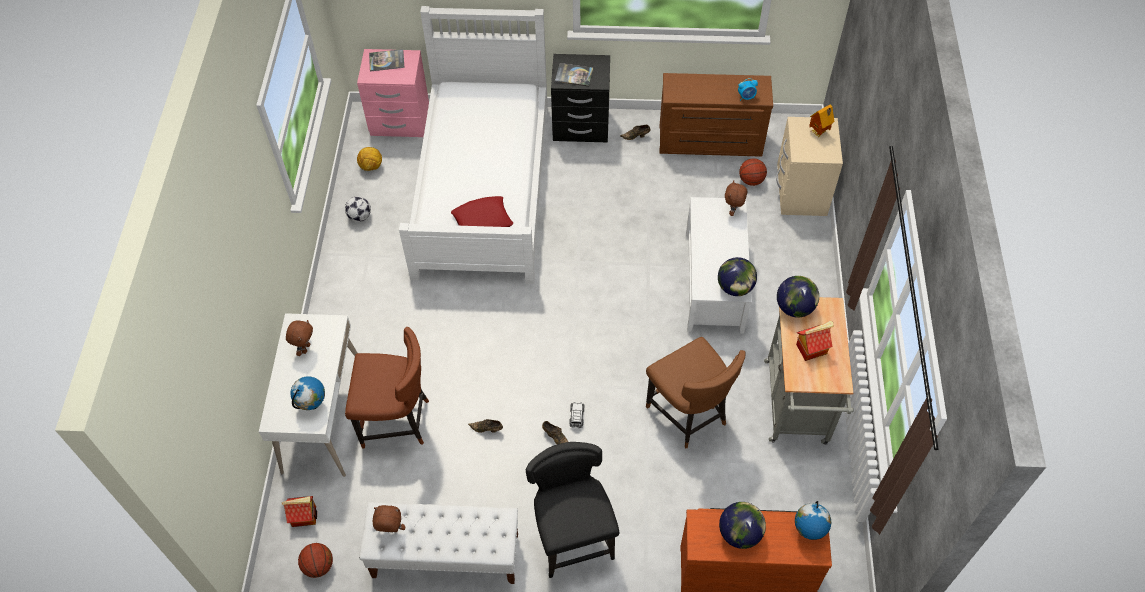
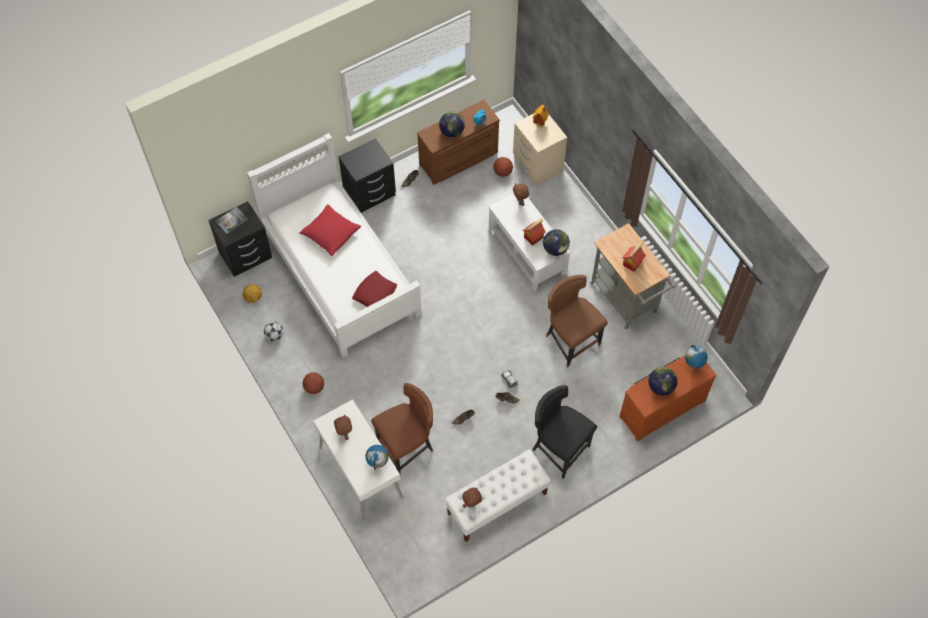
camera: 35 degrees left, 5 degrees up
toy house [282,496,317,527] -> toy house moved to [523,218,546,246]
basketball [298,543,333,578] -> basketball moved to [303,373,324,394]
pink nightstand [357,49,429,137] -> black nightstand [208,201,272,277]
book [555,63,593,87] -> none
brown chair [646,337,745,449] -> brown chair turned 150 degrees counterclockwise [546,275,608,368]
globe [777,276,819,318] -> globe moved to [439,111,465,137]
none -> red pillow [299,204,361,256]

